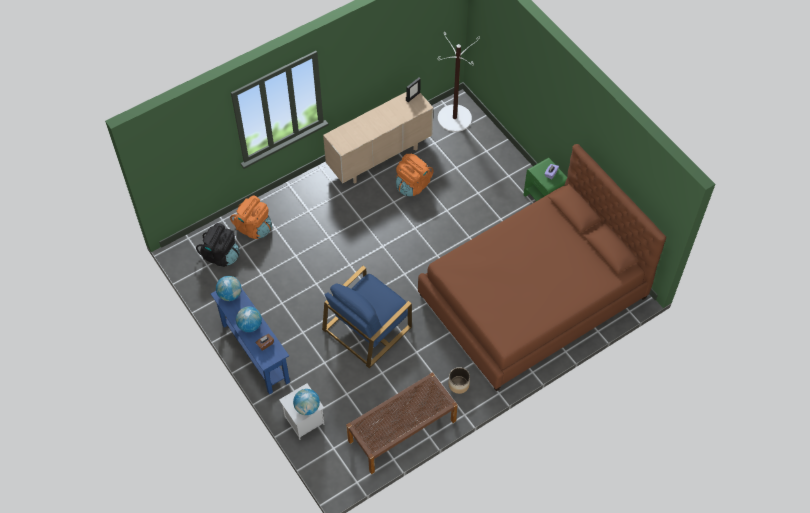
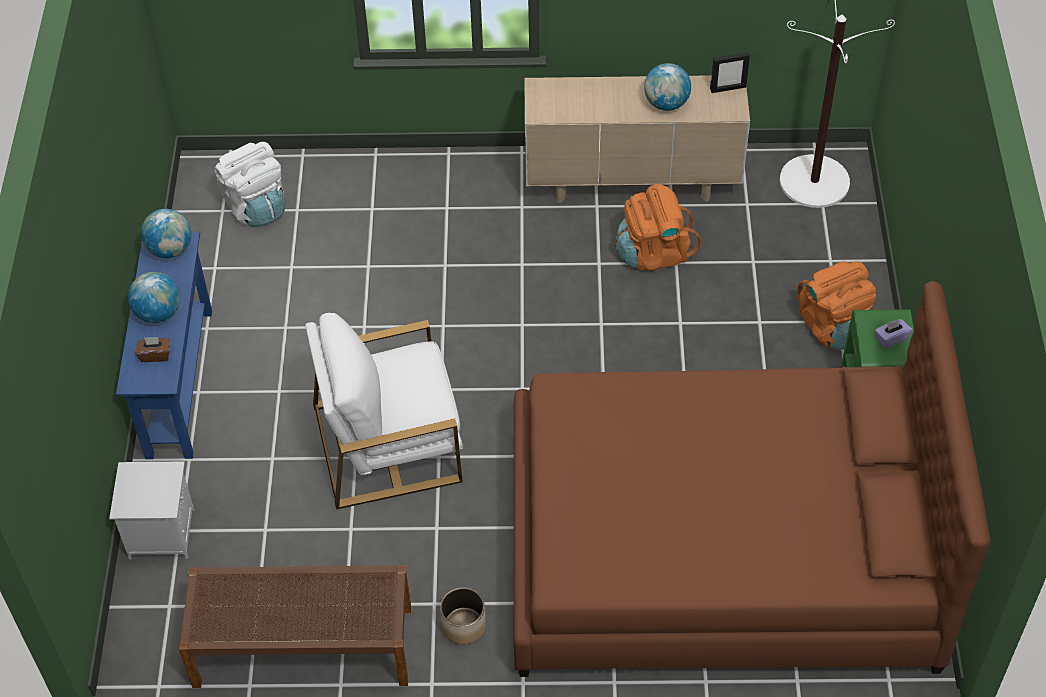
camera: 35 degrees right, 5 degrees down
black backpack [196,223,240,267] -> white backpack [214,142,285,227]
orange backpack [230,196,272,239] -> orange backpack moved to [797,261,876,350]
globe [293,389,320,415] -> globe moved to [644,63,691,111]
blue armchair [322,266,412,368] -> white armchair [305,313,464,510]

